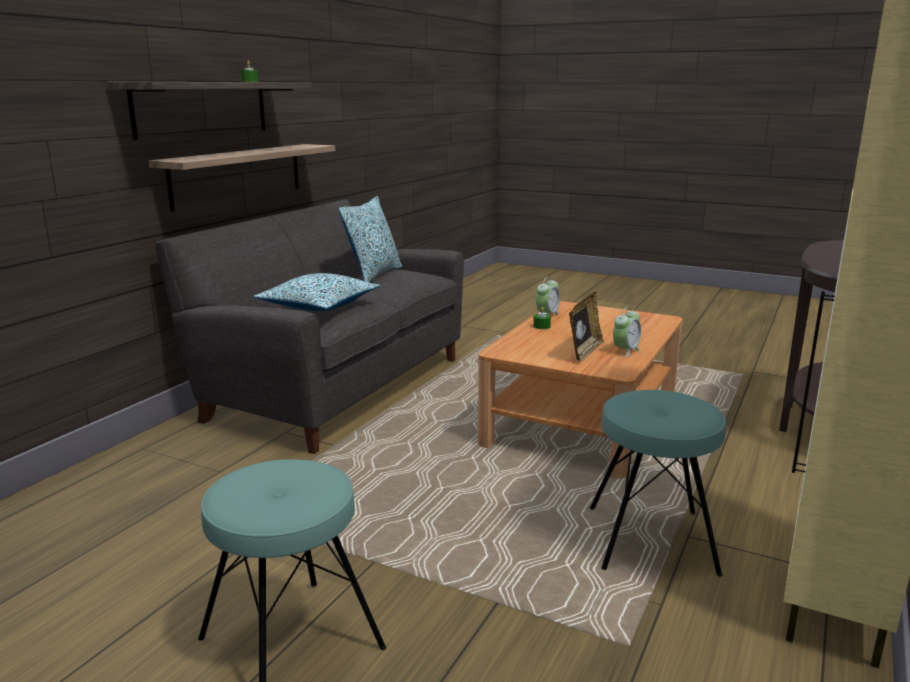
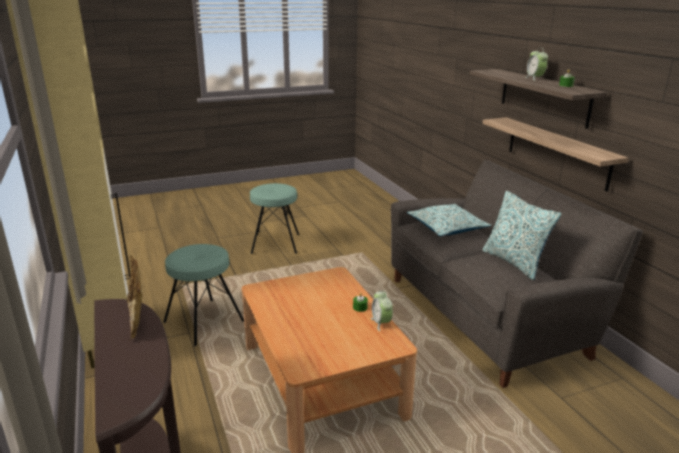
camera: 130 degrees right, 5 degrees up
picture frame [569,292,604,362] -> picture frame moved to [127,256,142,340]
alarm clock [613,307,641,357] -> alarm clock moved to [525,48,548,81]

